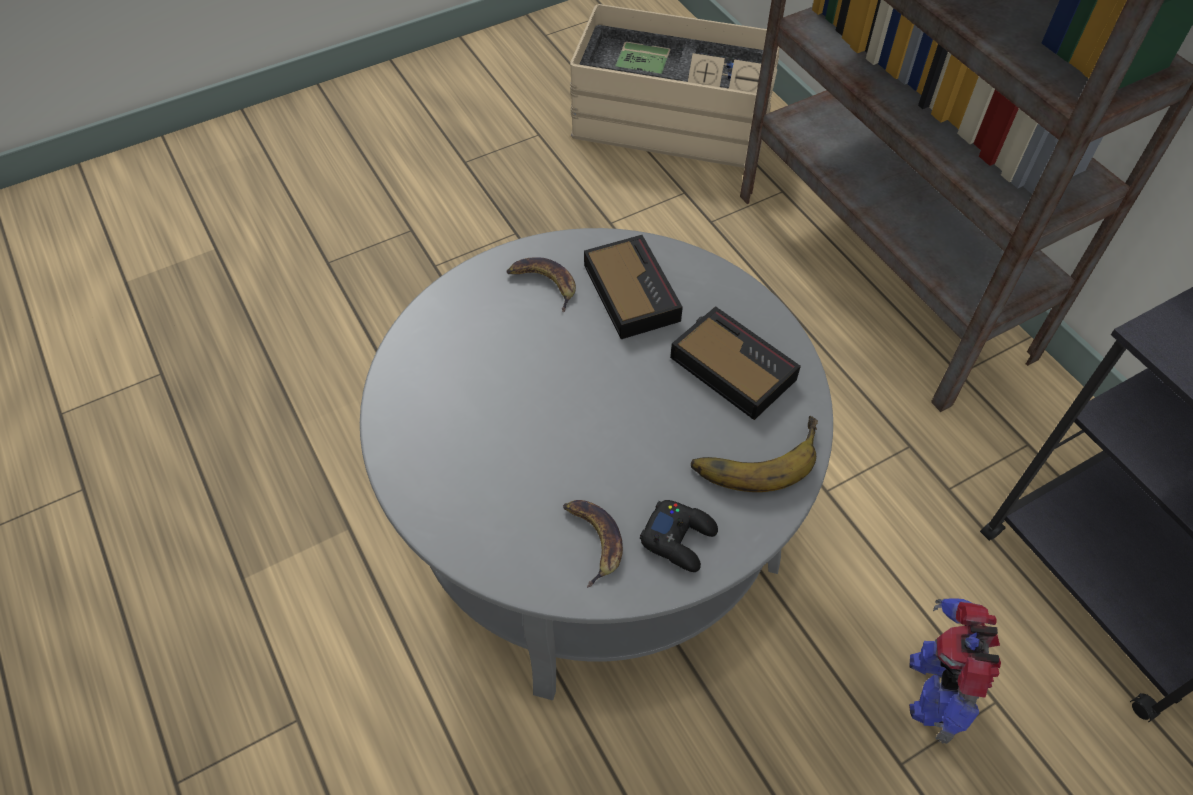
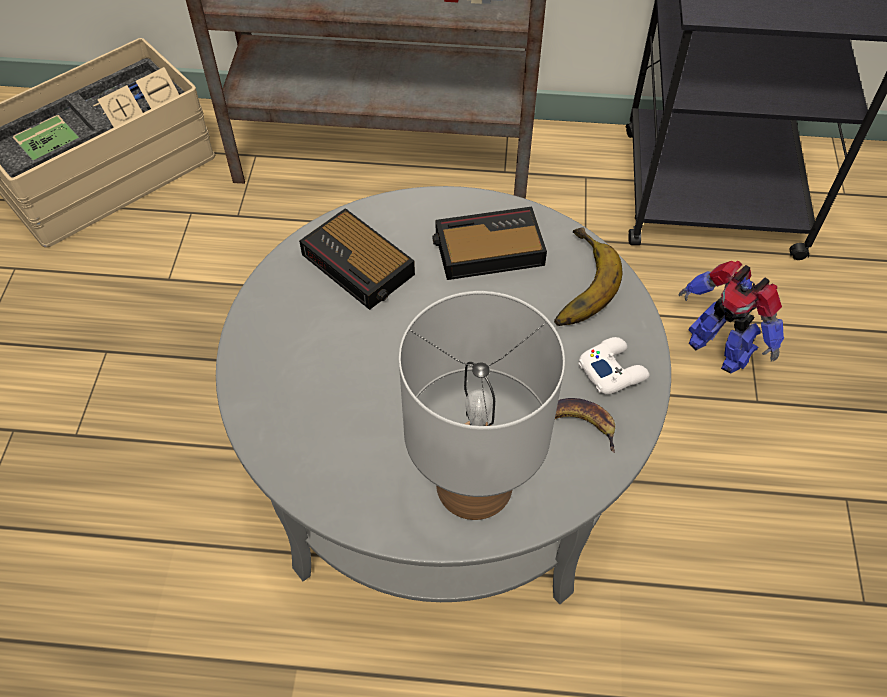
camera: 55 degrees left, 0 degrees up
banana [507,257,576,312] -> none
alarm clock [584,235,683,339] -> alarm clock turned 150 degrees counterclockwise [299,208,415,310]
black game controller [640,500,718,572] -> white game controller [578,337,649,395]
none -> grey table lamp [399,291,565,520]

